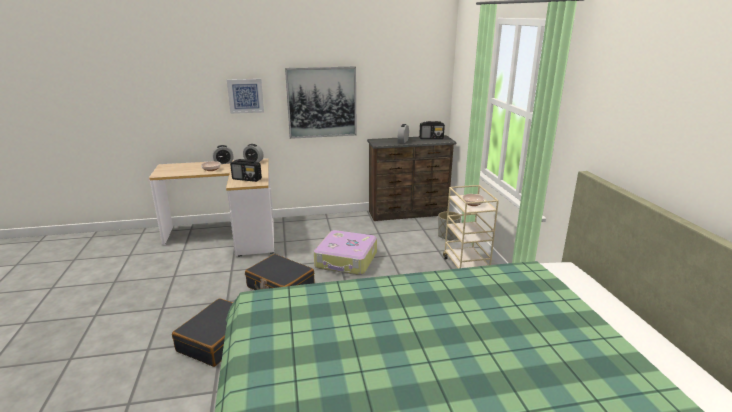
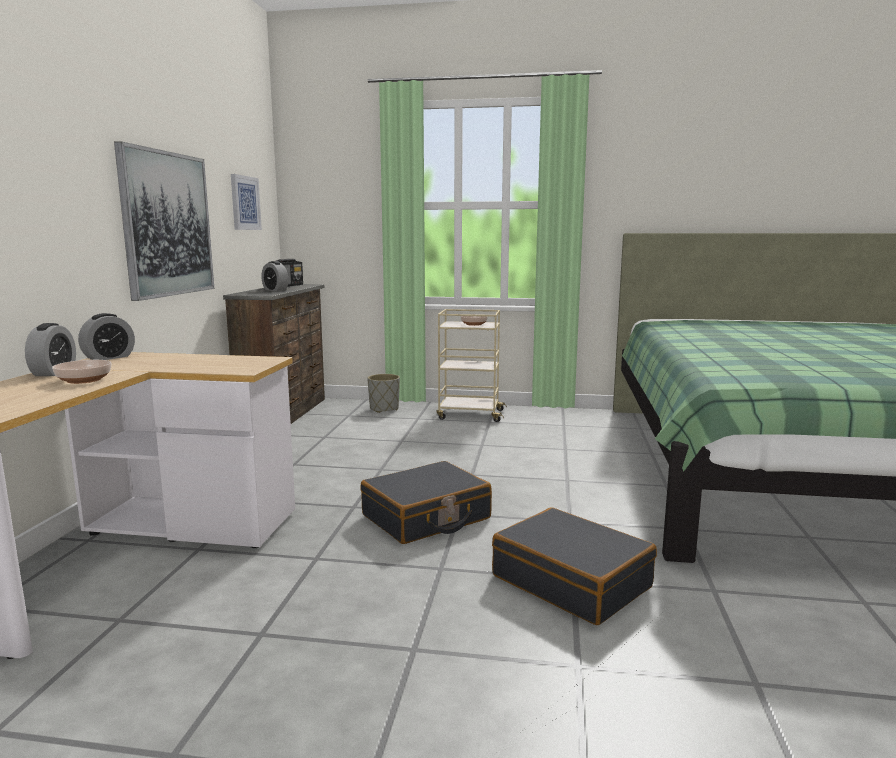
camera: 70 degrees left, 10 degrees down
picture [227,79,264,114] -> picture moved to [231,174,262,230]
radio [230,159,262,182] -> none
suitcase [314,230,377,275] -> none

